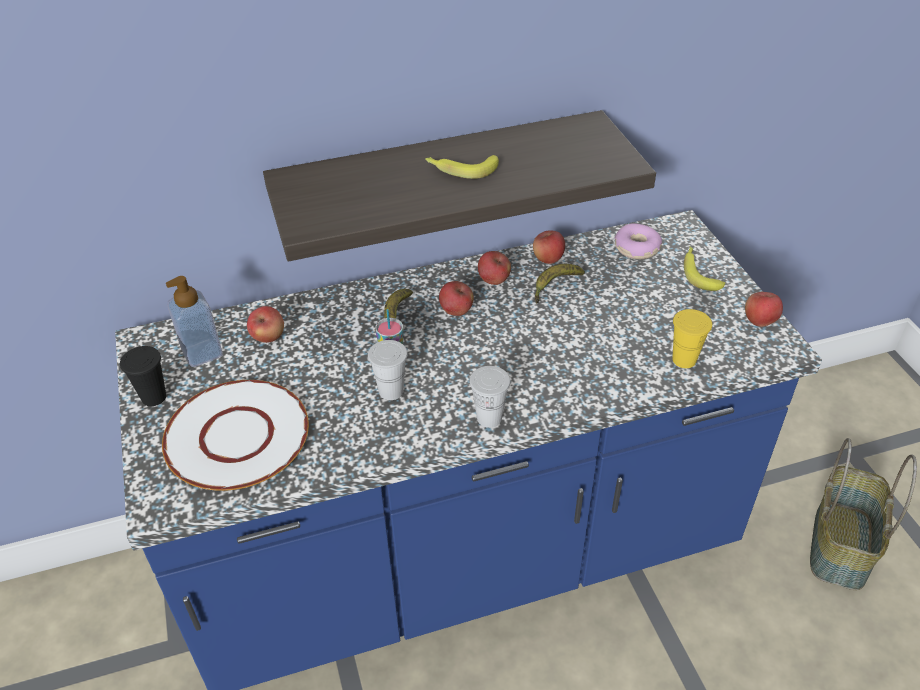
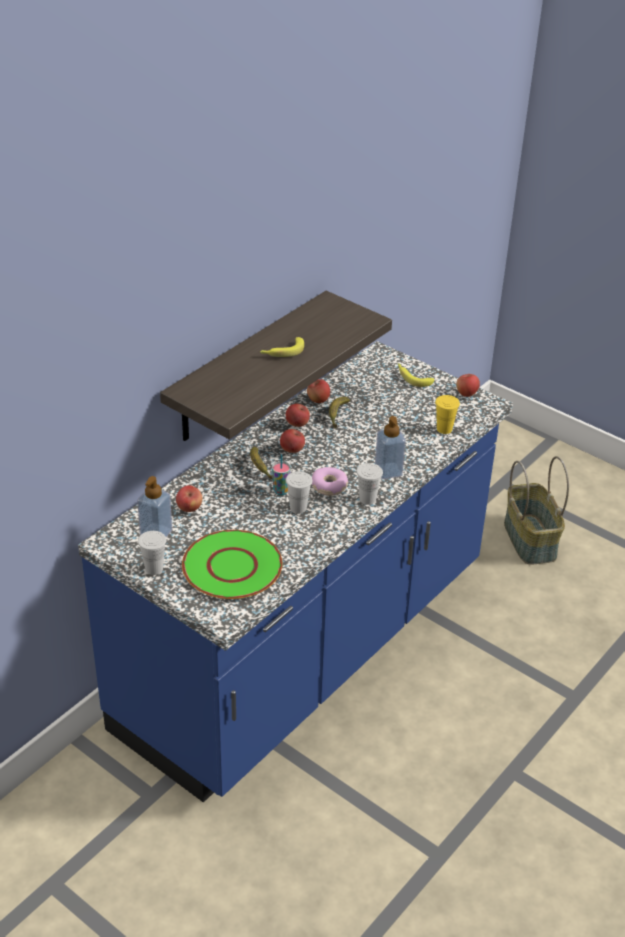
camera: 35 degrees left, 5 degrees down
black cup [120,346,166,406] -> white cup [138,531,167,575]
white plate [162,380,309,491] -> green plate [182,530,282,599]
donut [614,223,662,259] -> donut moved to [312,467,348,496]
none -> soap dispenser [375,416,406,479]

